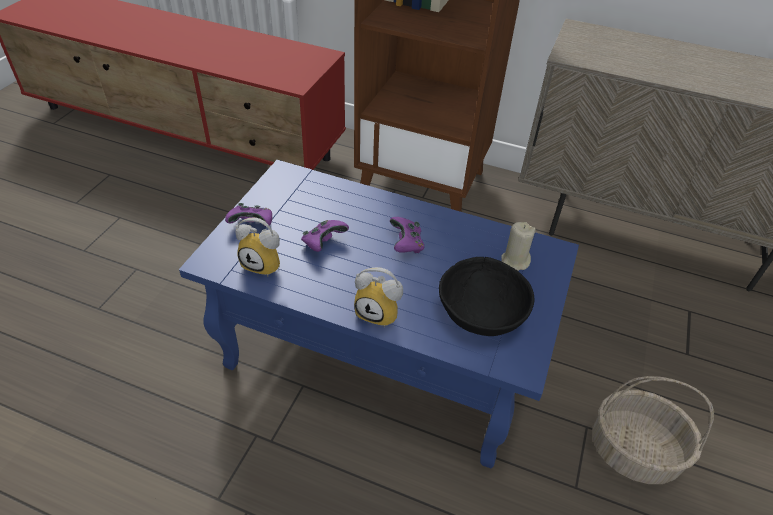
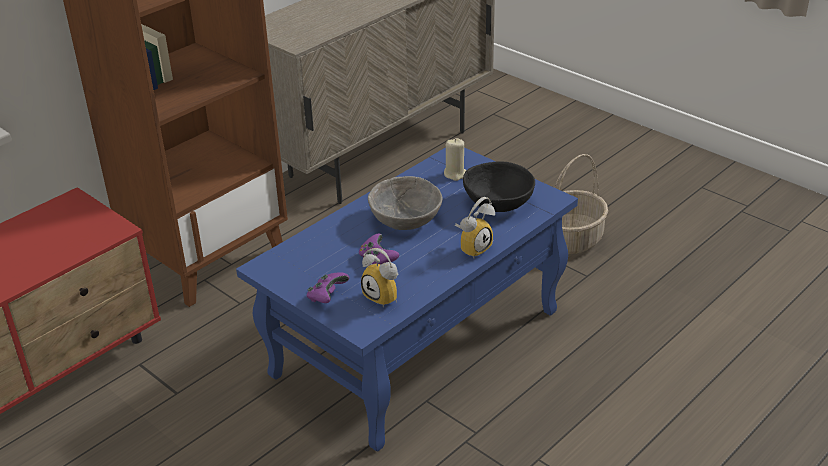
camera: 65 degrees left, 10 degrees down
alarm clock [236,217,280,277] -> alarm clock turned 90 degrees clockwise [361,248,398,308]
purple game controller [390,217,424,253] -> grey bowl [368,176,443,230]

